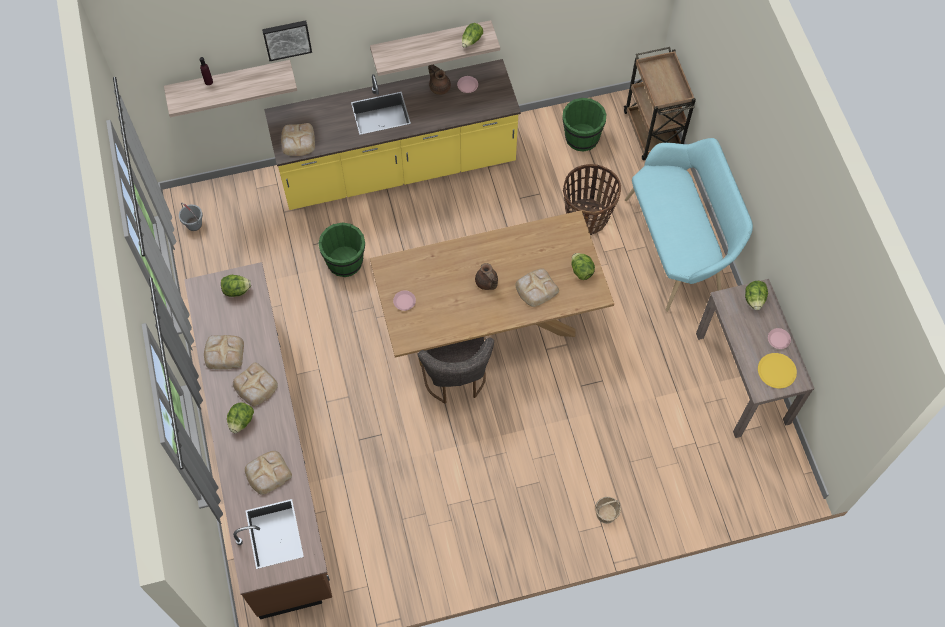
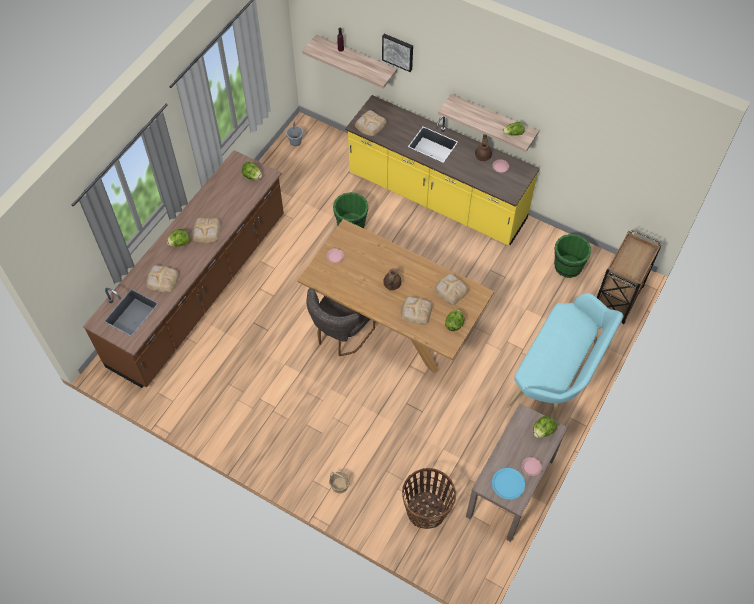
camera: 45 degrees right, 5 degrees down
bread [204,335,244,369] -> bread moved to [434,274,468,305]
basket [563,164,621,235] -> basket moved to [402,468,456,529]
yellow plate [758,353,797,388] -> blue plate [492,468,525,499]

